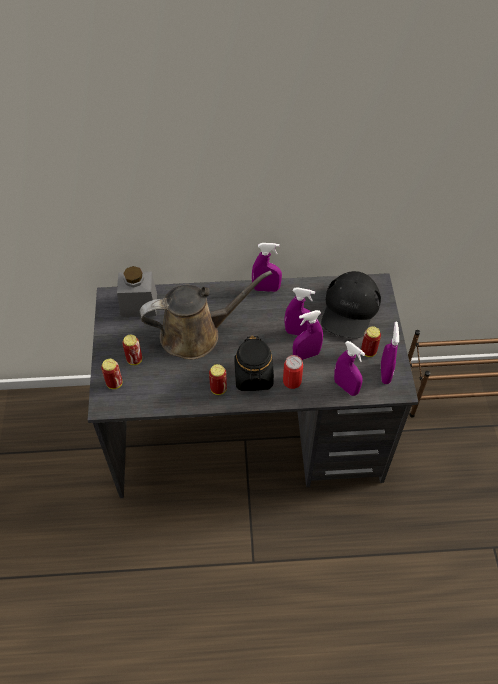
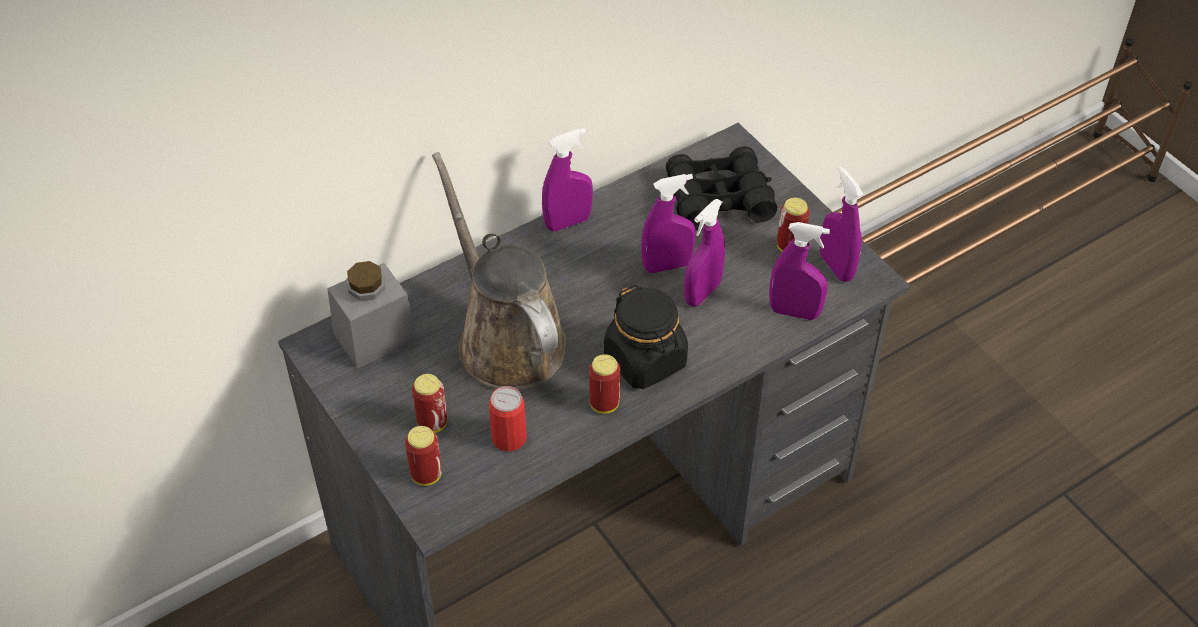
camera: 30 degrees left, 5 degrees down
brown watering can [140,271,272,359] -> brown watering can turned 75 degrees counterclockwise [432,152,566,390]
can [283,355,303,389] -> can moved to [489,386,527,452]
black cap [321,271,381,338] -> black binoculars [666,146,777,231]

